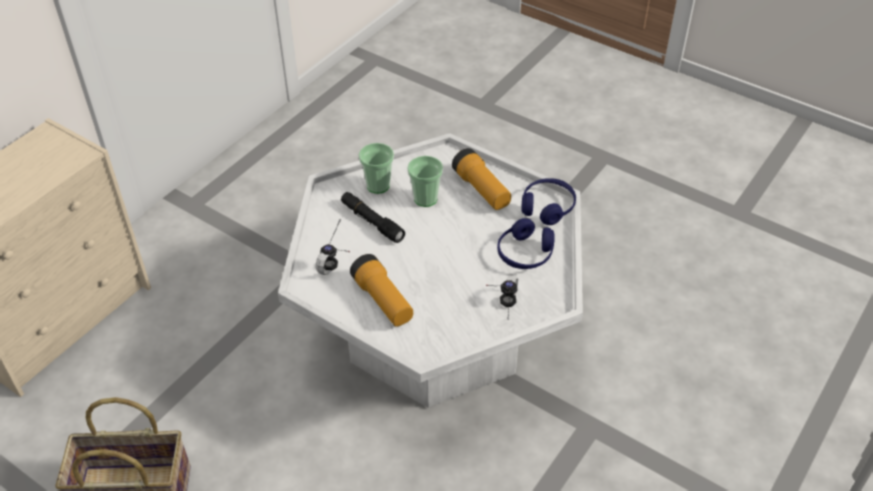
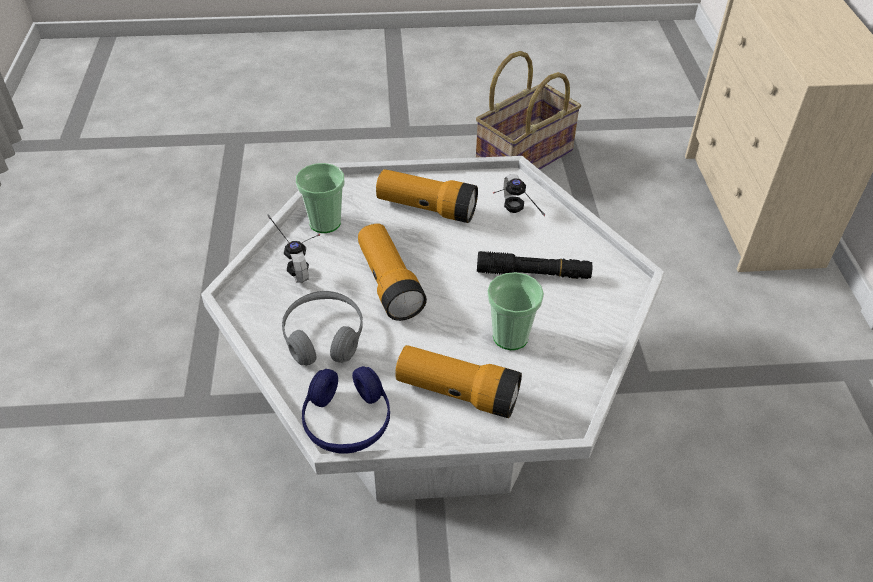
camera: 140 degrees right, 0 degrees up
cup [359,143,394,194] -> cup moved to [296,163,345,233]
blue headphones [497,218,555,269] -> grey headphones [282,291,363,366]
none -> flashlight [358,223,427,321]

